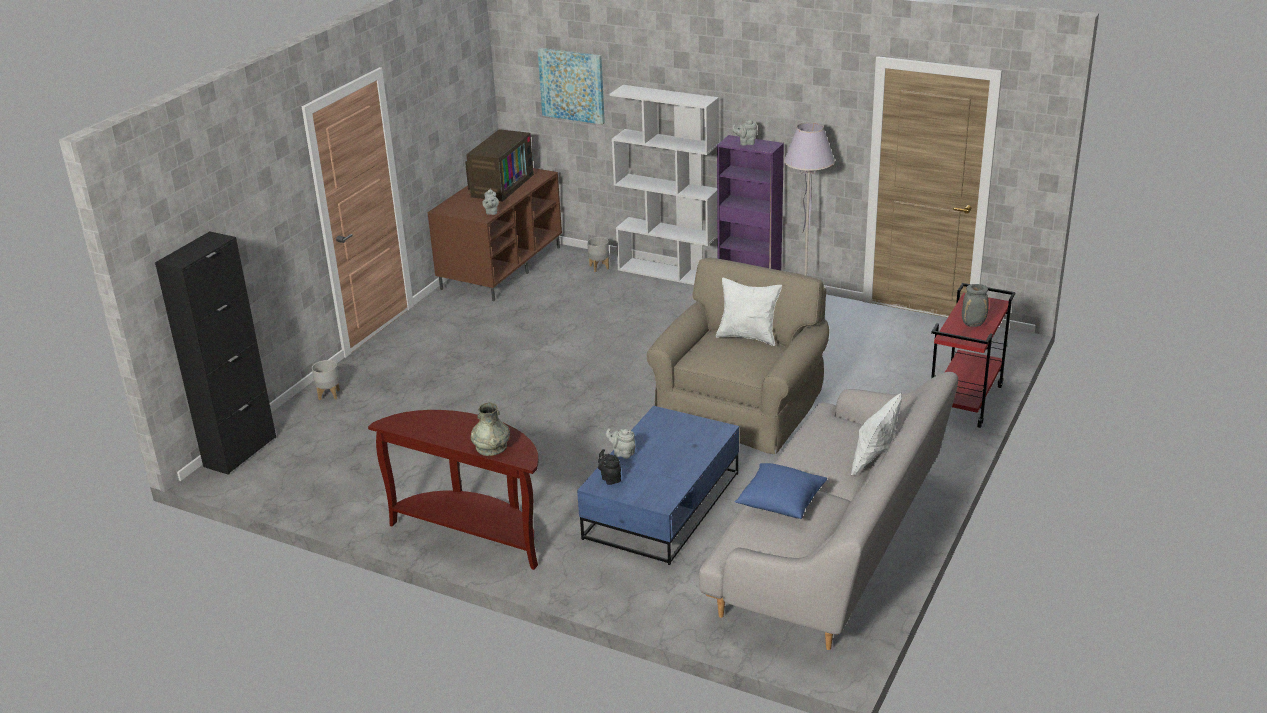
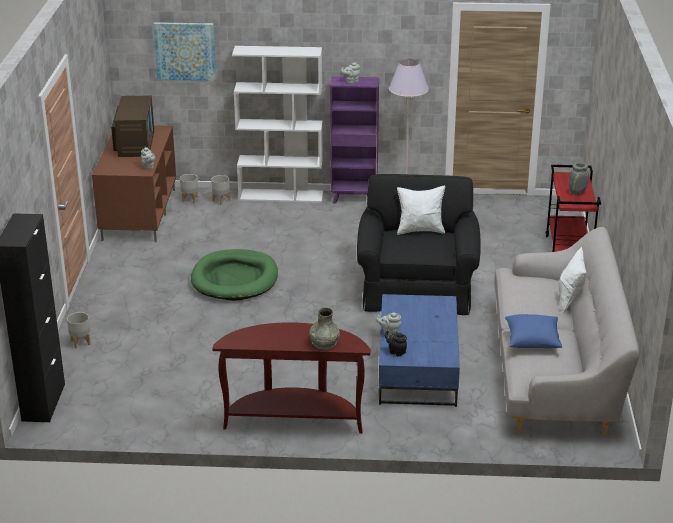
camera: 25 degrees left, 0 degrees up
beige armchair [646,258,829,454] -> black armchair [357,174,481,315]
none -> grey planter [180,174,198,203]
none -> green dog bed [191,249,278,301]

